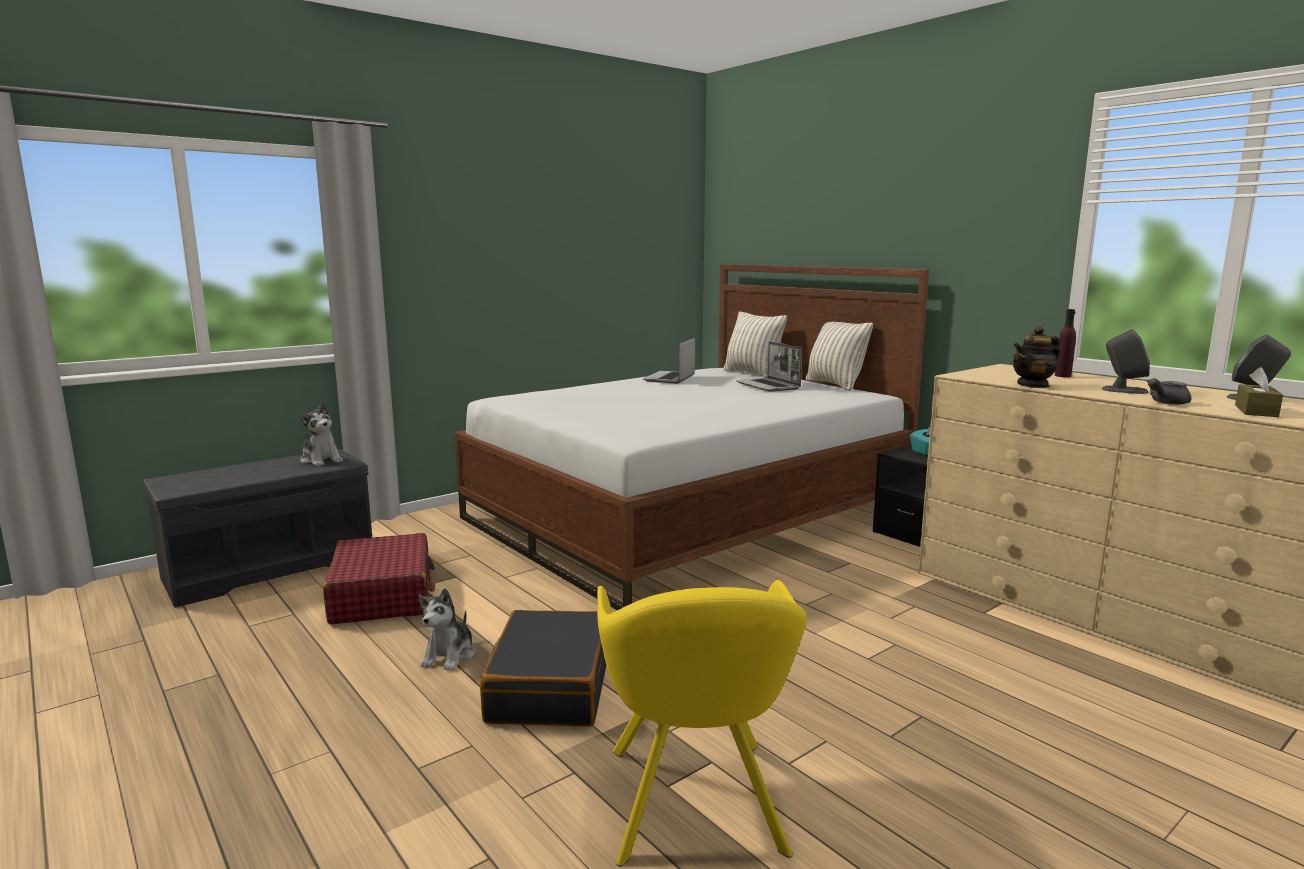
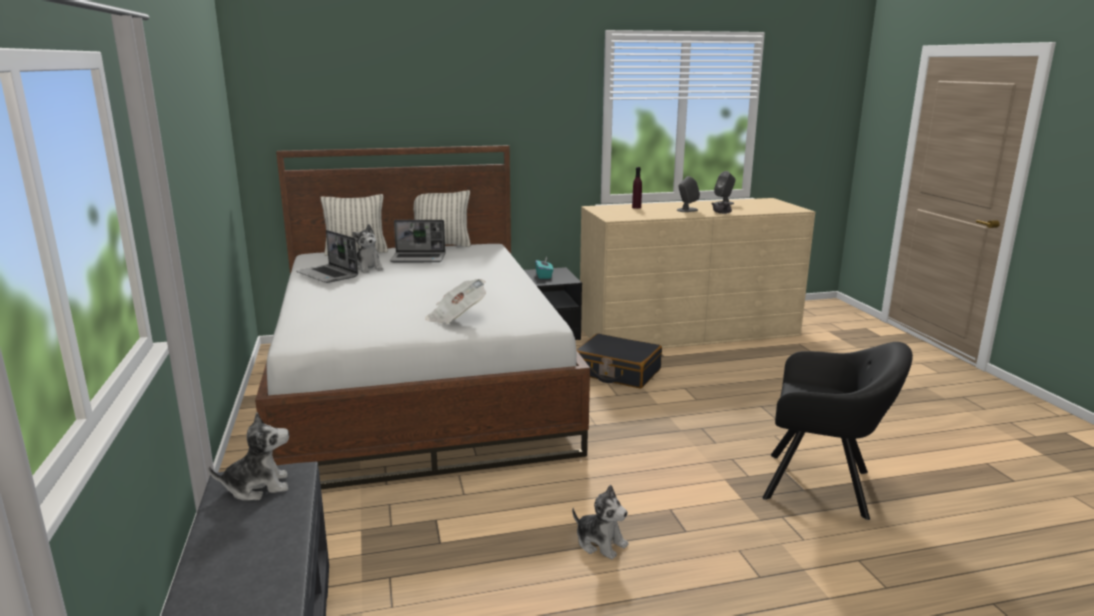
camera: 65 degrees left, 5 degrees up
red suitcase [323,533,435,624] -> none
black suitcase [480,610,606,727] -> black suitcase moved to [576,333,662,389]
yellow armchair [597,580,807,867] -> black armchair [762,342,913,520]
teapot [1013,326,1060,388] -> none
brown tissue box [1235,367,1283,417] -> none
none -> plush toy [352,224,383,273]
none -> newspaper [425,279,486,324]

